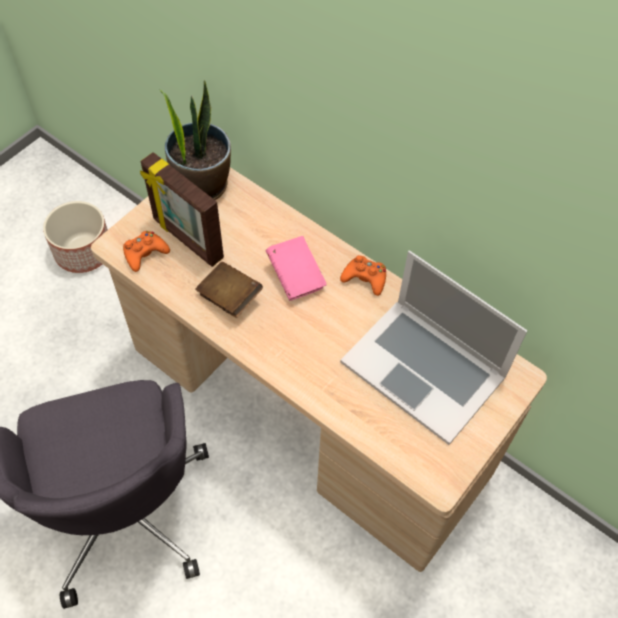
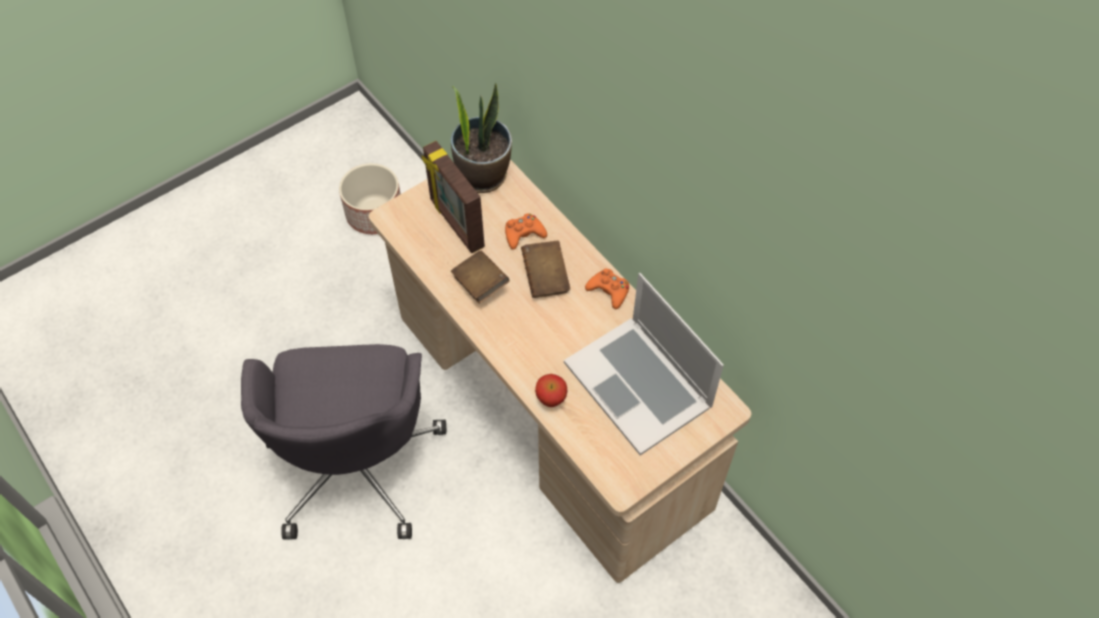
camera: 15 degrees right, 0 degrees up
orange game controller [123,231,170,272] -> orange game controller moved to [505,213,547,250]
pink book [266,236,327,301] -> brown book [521,241,570,298]
none -> apple [535,374,567,407]

